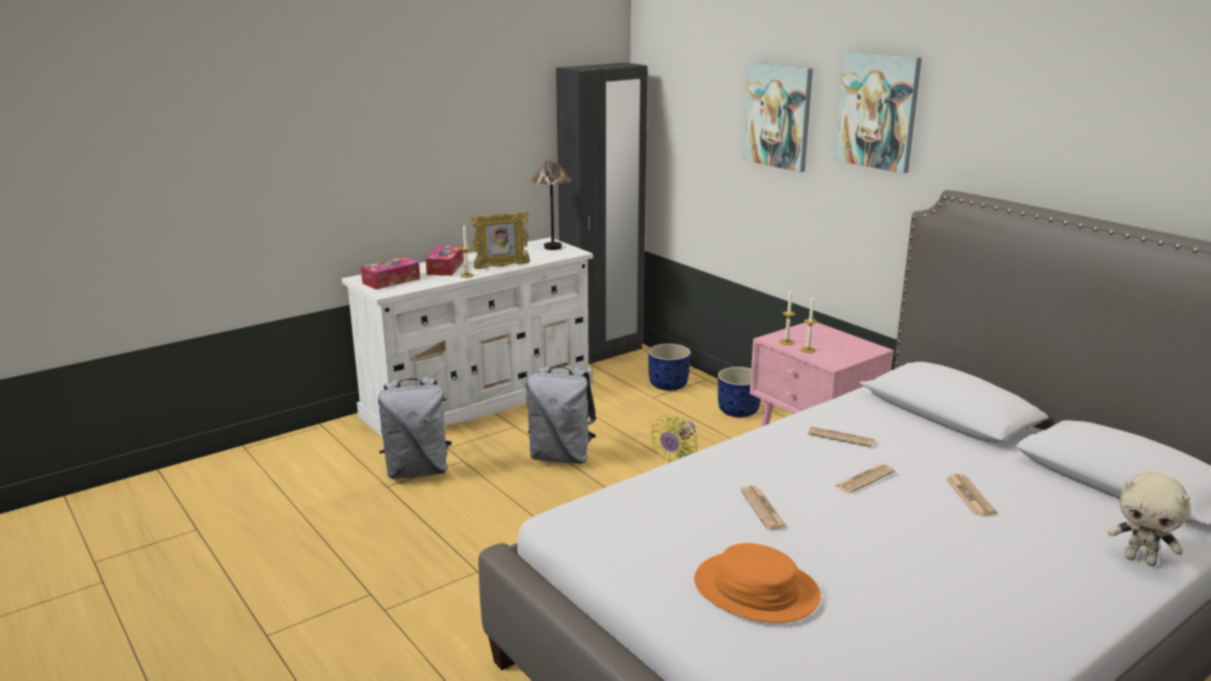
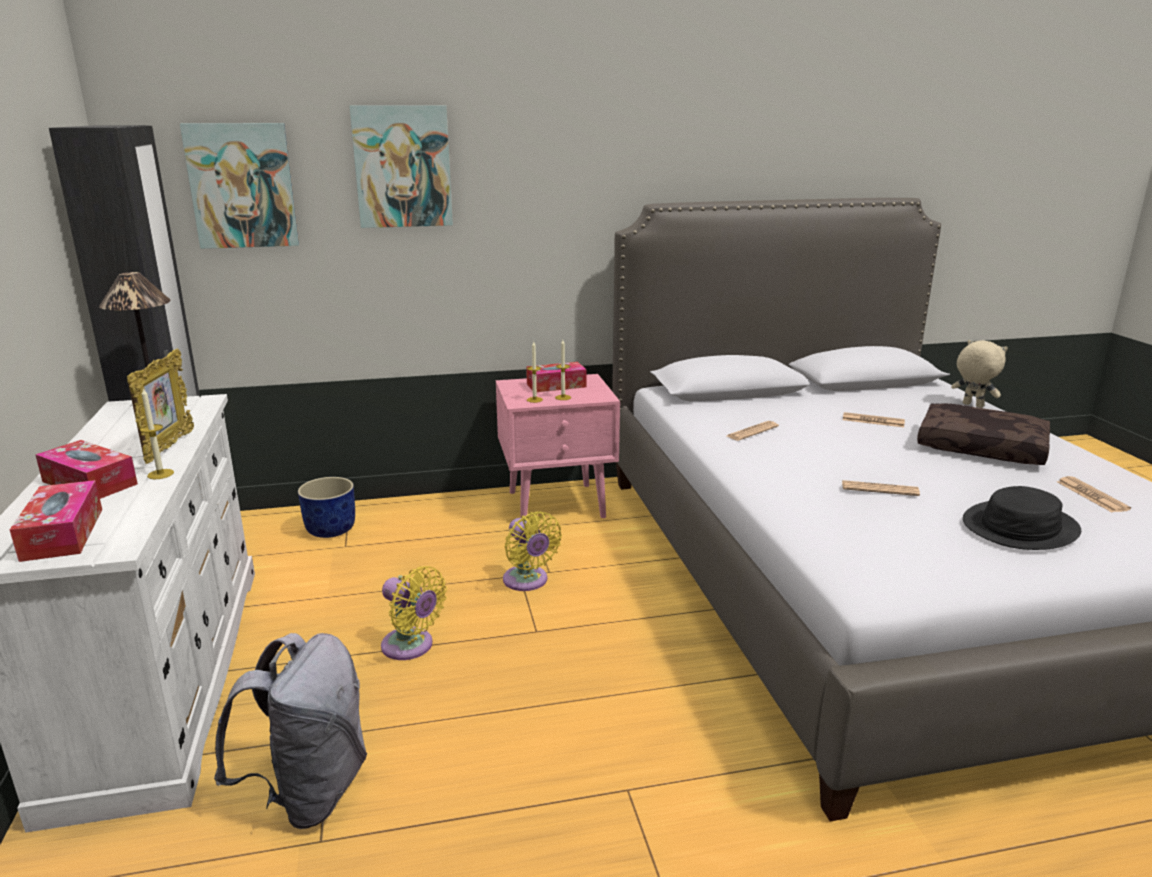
camera: 65 degrees left, 0 degrees up
grey backpack [526,366,596,464] -> yellow fan [381,566,447,660]
orange hat [694,543,821,623] -> black hat [963,486,1081,550]
blue planter [718,367,761,417] -> none
picture [833,51,922,174] -> picture moved to [180,123,299,249]
newspaper [834,464,895,494] -> newspaper moved to [1057,476,1131,512]
beige plush toy [1108,472,1190,566] -> beige plush toy turned 105 degrees counterclockwise [951,340,1008,408]
none -> tissue box [526,362,587,392]
none -> brown pillow [917,403,1050,465]

